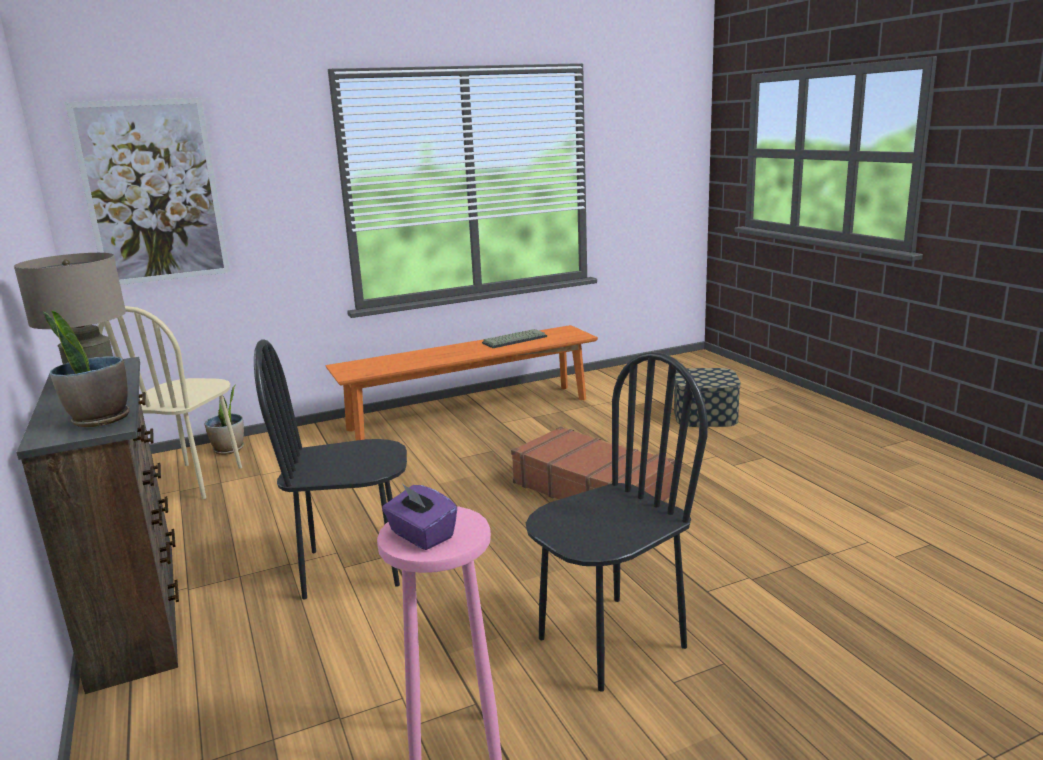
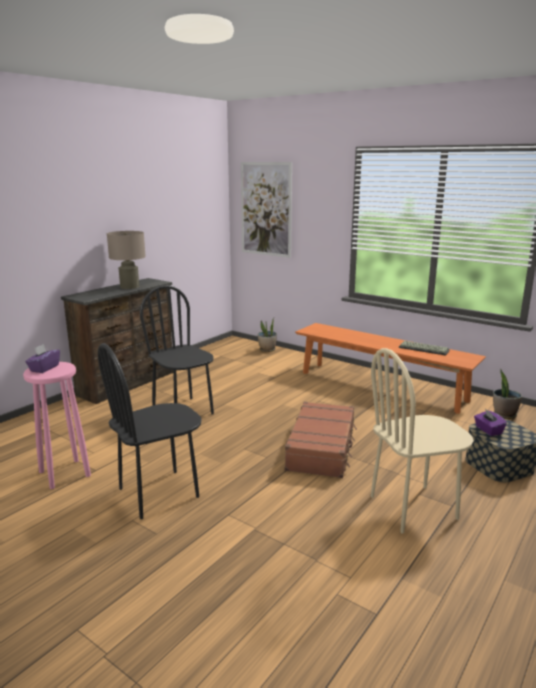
camera: 60 degrees right, 0 degrees up
potted plant [43,310,129,427] -> potted plant moved to [493,369,522,419]
beige chair [98,306,242,499] -> beige chair moved to [371,348,474,534]
black chair [526,352,708,692] -> black chair turned 120 degrees clockwise [98,343,202,519]
none -> purple tissue box [474,409,507,436]

